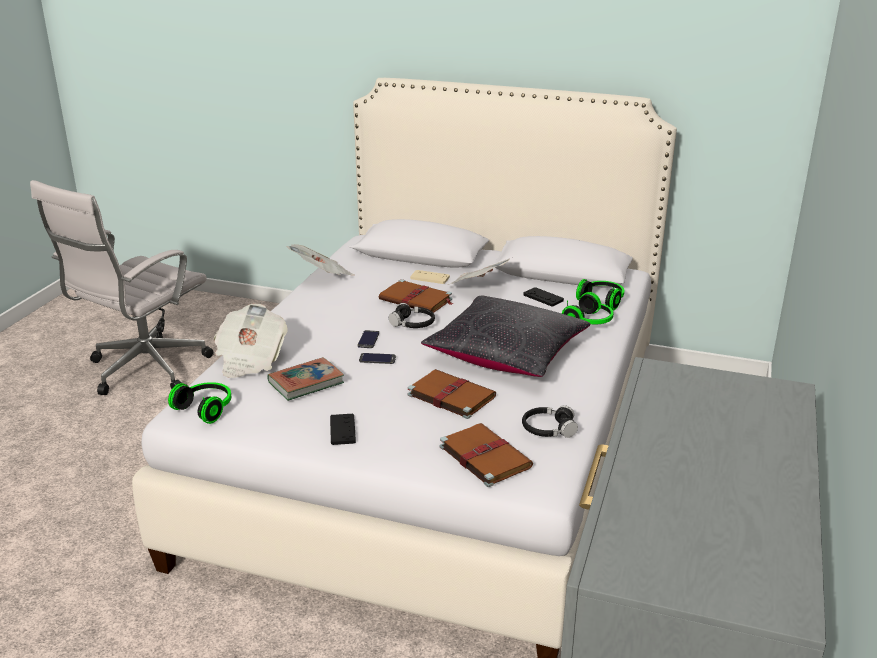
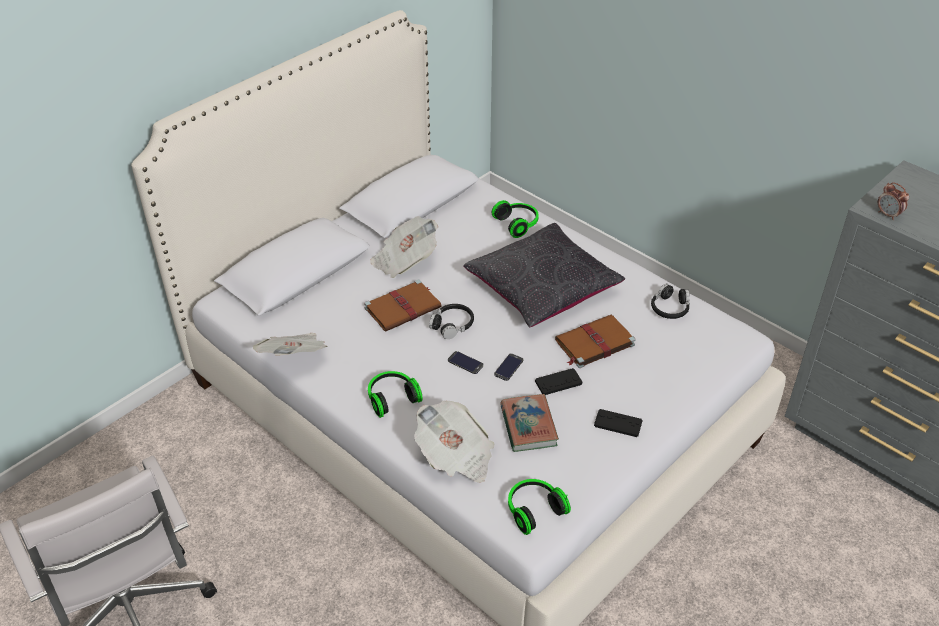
camera: 65 degrees left, 15 degrees up
beige game controller [410,270,450,284] -> none
brown book [440,423,533,487] -> none
black game controller [523,287,564,306] -> black game controller moved to [535,368,582,395]
headphones [576,279,624,310] -> headphones moved to [368,371,423,418]
none -> alarm clock [878,182,909,220]

